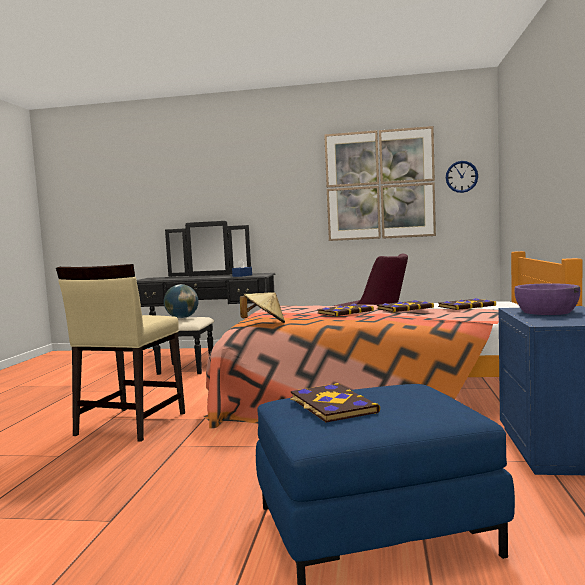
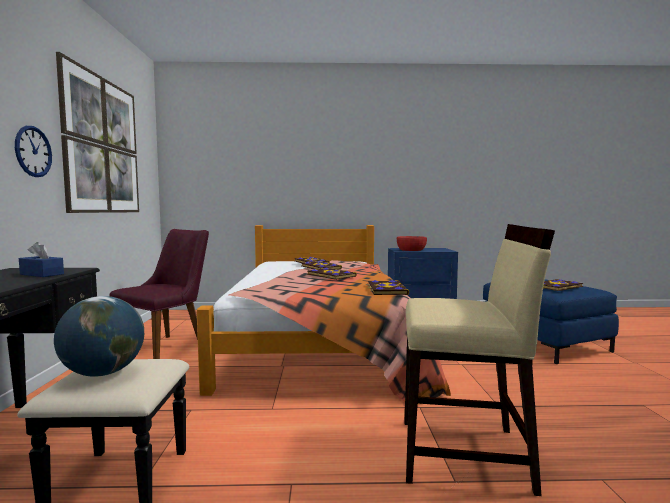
camera: 100 degrees left, 0 degrees up
beige hat [240,292,285,323] -> book [365,280,409,295]
wall clock [446,161,478,193] -> wall clock moved to [15,126,52,177]
purple bowl [514,283,580,315] -> red bowl [397,236,427,251]

